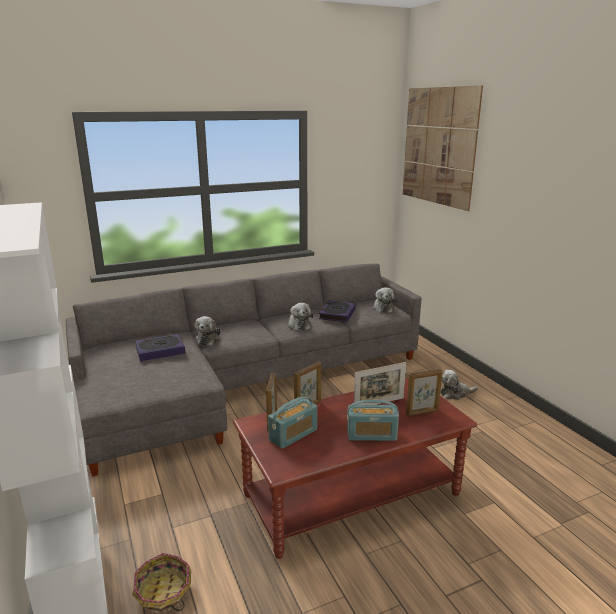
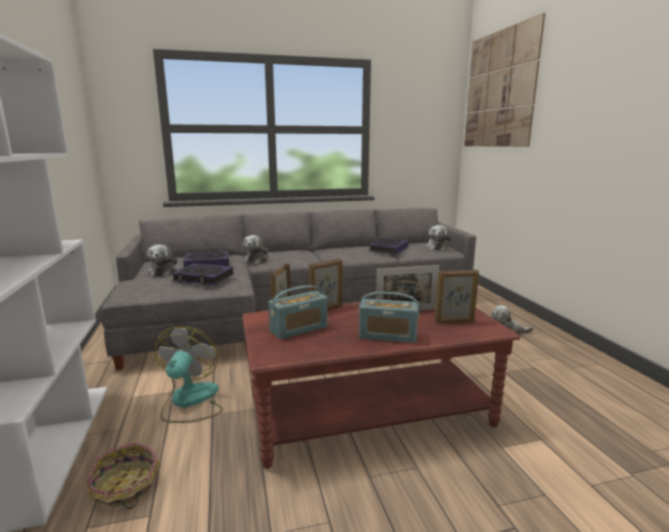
camera: 10 degrees right, 5 degrees down
plush toy [288,303,313,330] -> plush toy moved to [147,245,177,276]
none -> fan [155,326,223,423]
none -> book [171,263,234,285]

